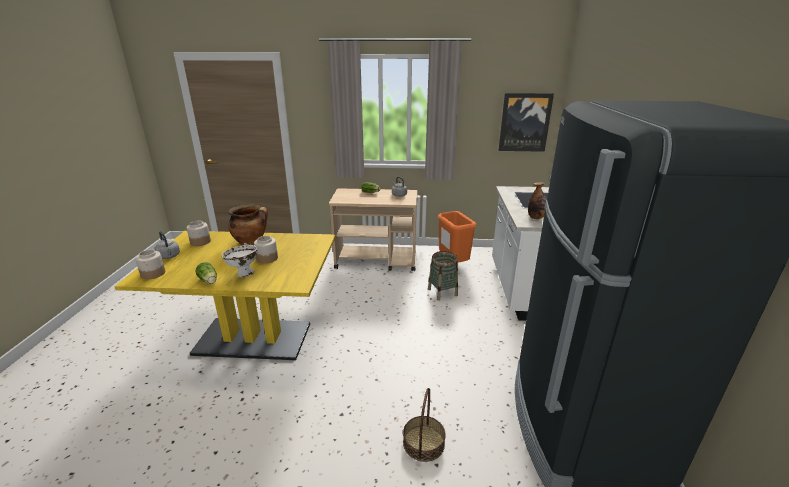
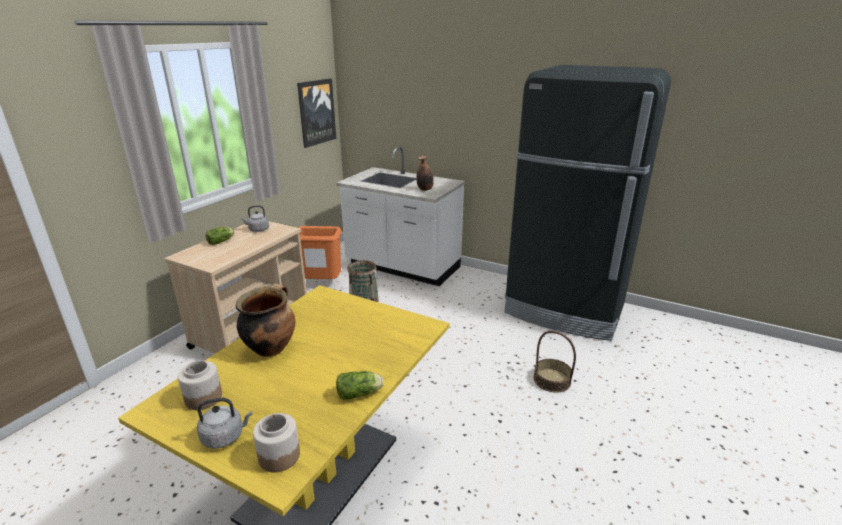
camera: 65 degrees left, 0 degrees up
white bowl [222,243,257,277] -> none
jar [254,236,278,264] -> none

